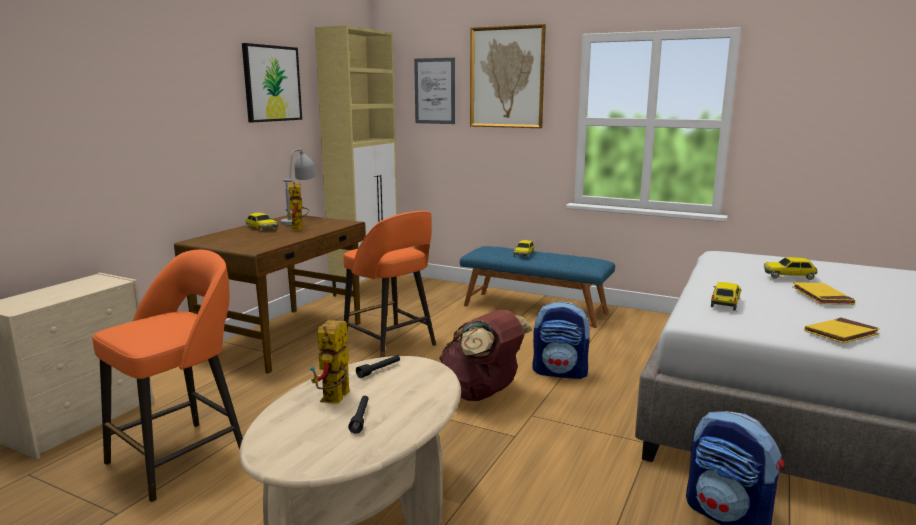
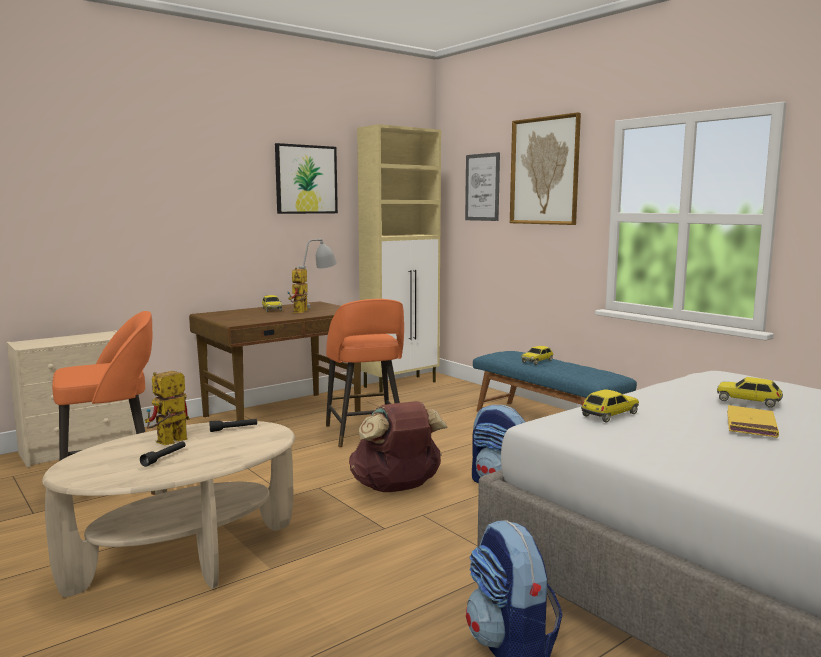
camera: 25 degrees right, 5 degrees down
yellow book [804,318,880,343] -> none

